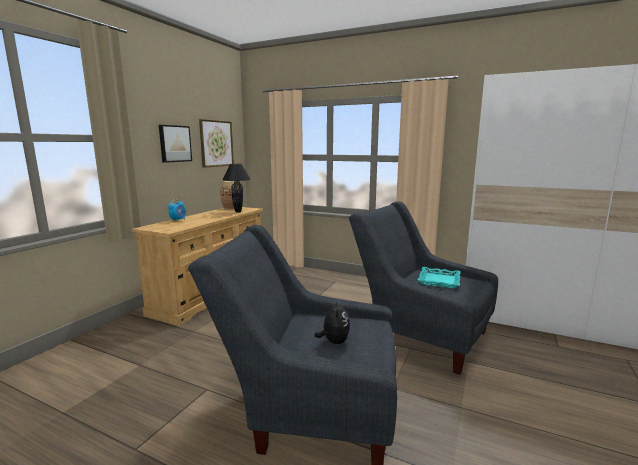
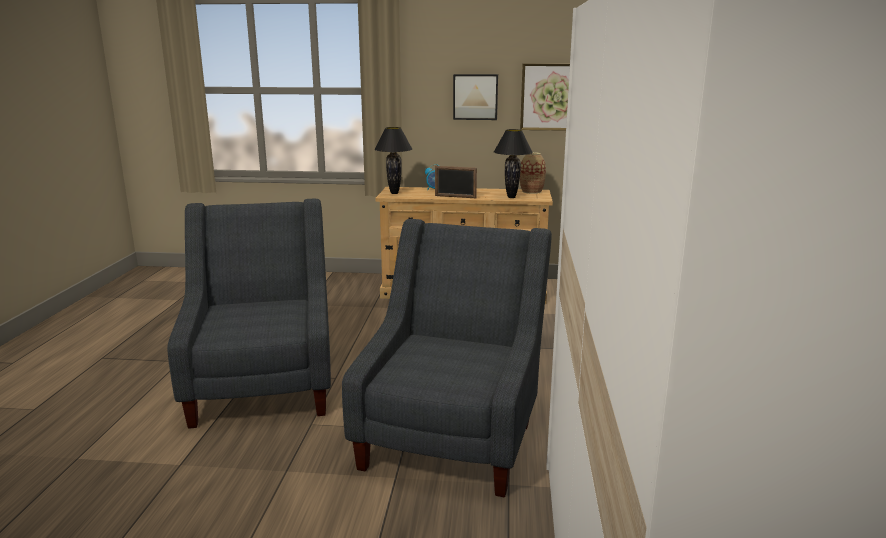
camera: 70 degrees right, 5 degrees up
plush toy [315,300,351,344] -> none
turquoise tray [418,267,461,288] -> none
none -> black table lamp [375,127,412,194]
none -> picture frame [435,166,477,198]

